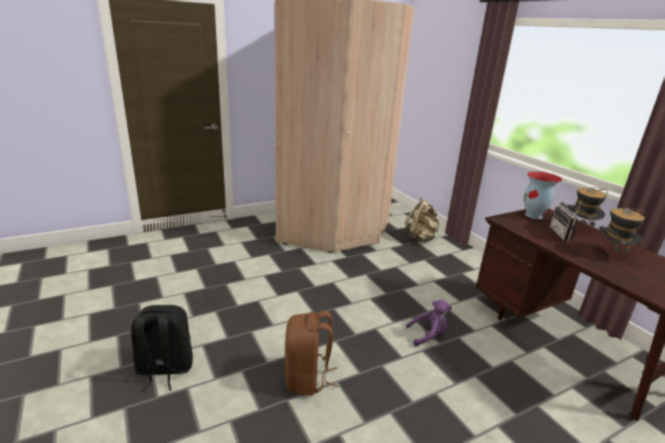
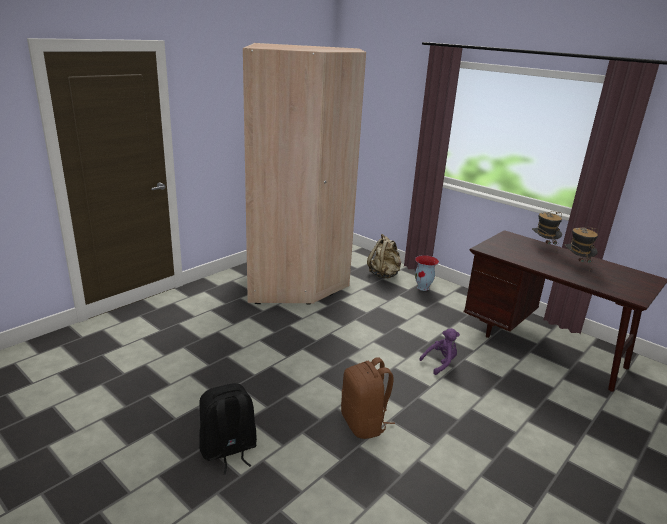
camera: 20 degrees left, 0 degrees up
vase [524,171,562,219] -> vase moved to [415,255,439,291]
radio [550,200,582,242] -> none

